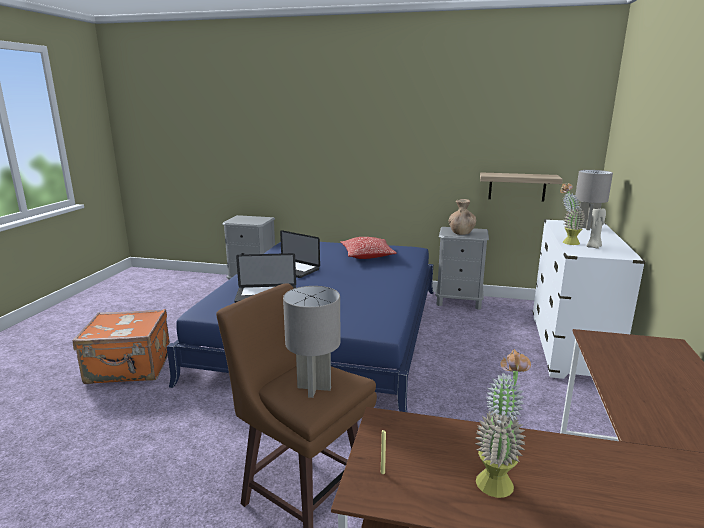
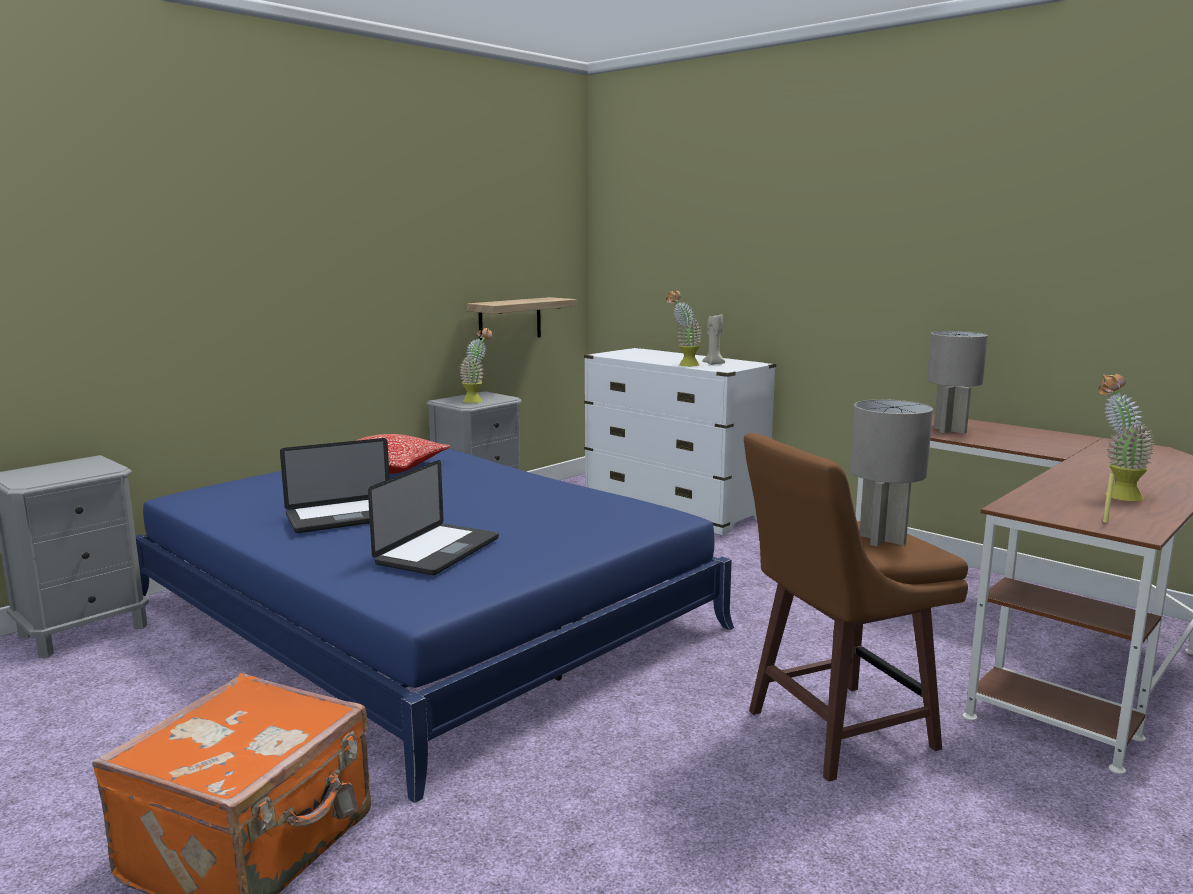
camera: 60 degrees left, 5 degrees down
brown vase [449,199,476,235] -> potted plant [460,328,492,403]
grey table lamp [575,170,613,230] -> grey table lamp moved to [927,331,988,434]

